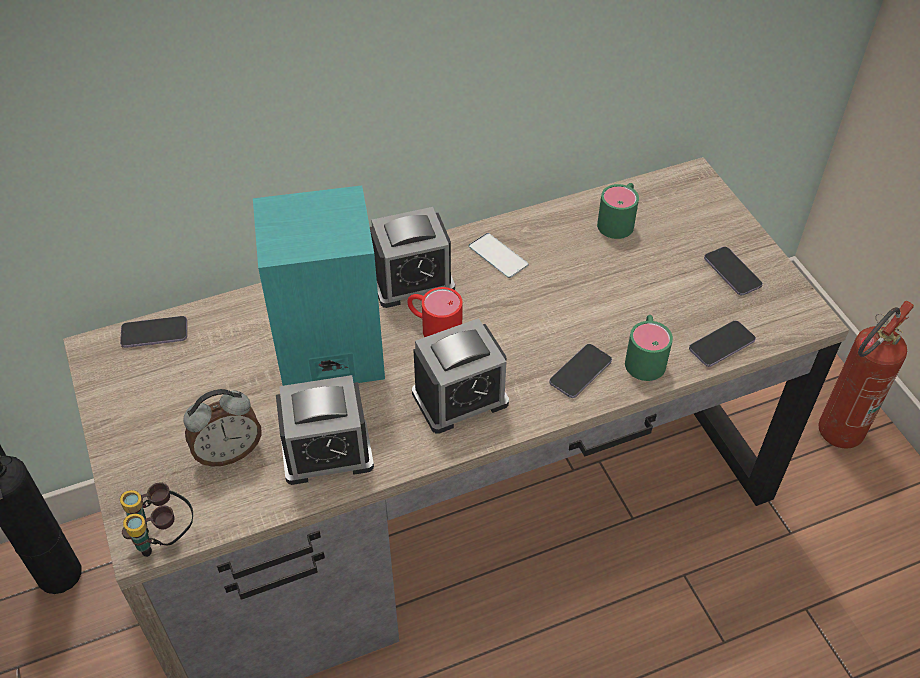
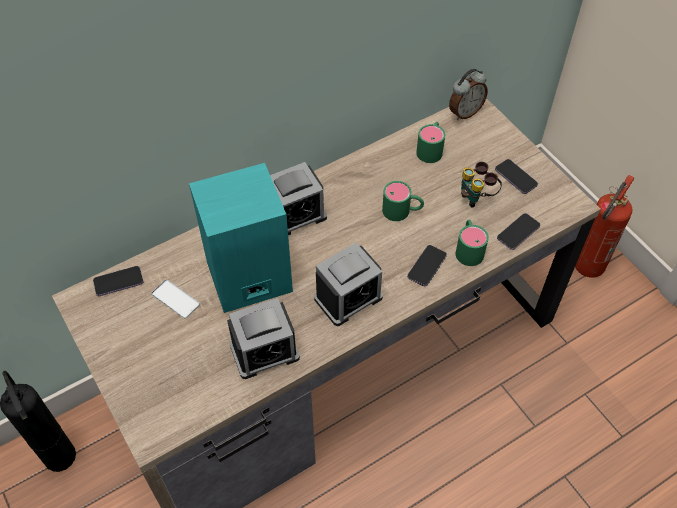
camera: 10 degrees left, 5 degrees up
binoculars [120,482,193,557] -> binoculars moved to [461,162,502,208]
alarm clock [183,389,262,467] -> alarm clock moved to [449,69,488,120]
red mug [407,287,462,337] -> none
phone [469,233,529,278] -> phone moved to [152,280,200,318]
none -> green mug [382,181,424,221]

